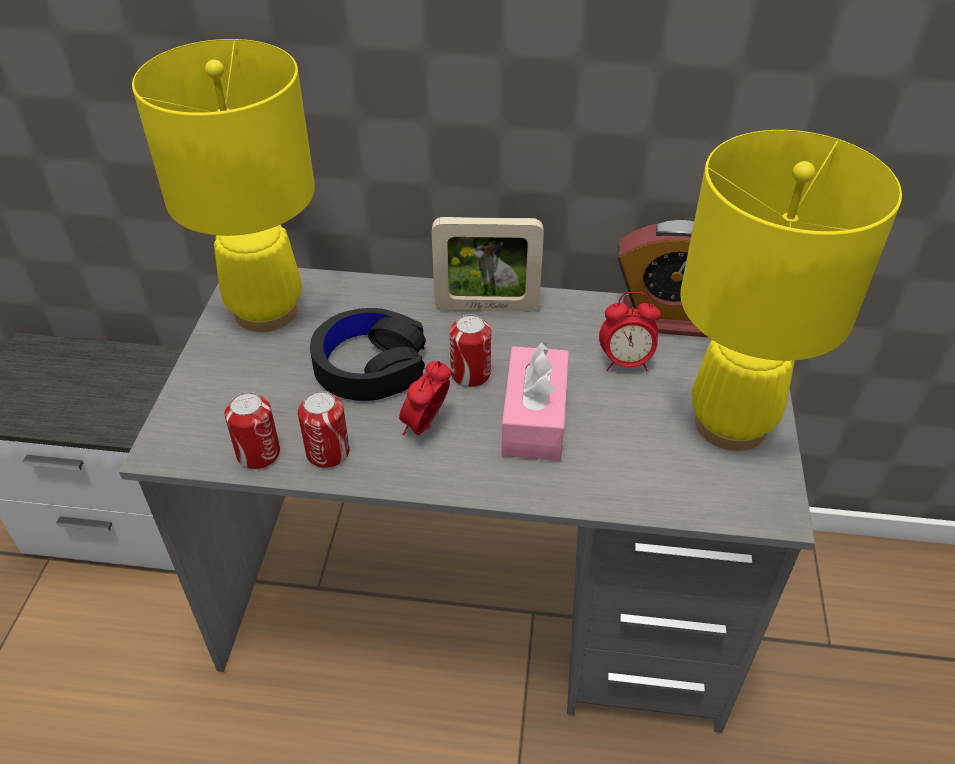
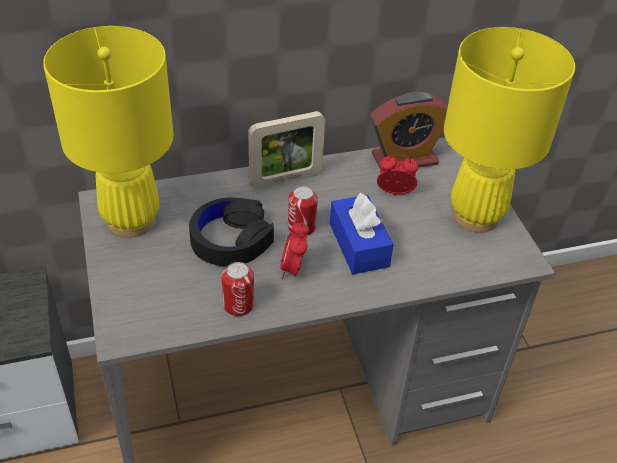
camera: 25 degrees left, 0 degrees up
can [225,392,280,469] -> none
pink tissue box [501,342,569,461] -> blue tissue box [330,193,394,274]
alarm clock [599,292,661,372] -> alarm clock turned 150 degrees counterclockwise [377,155,418,196]

